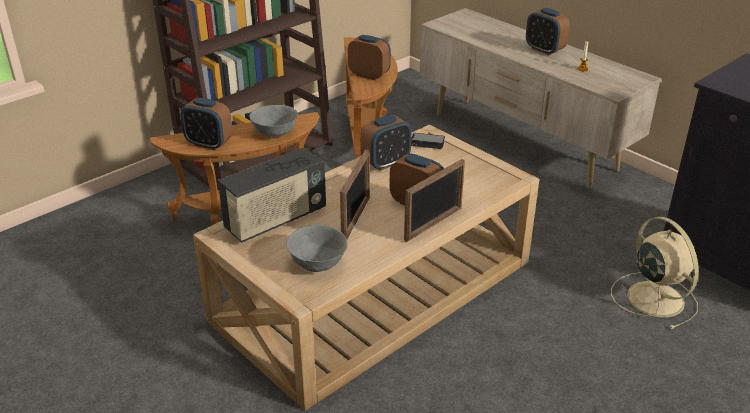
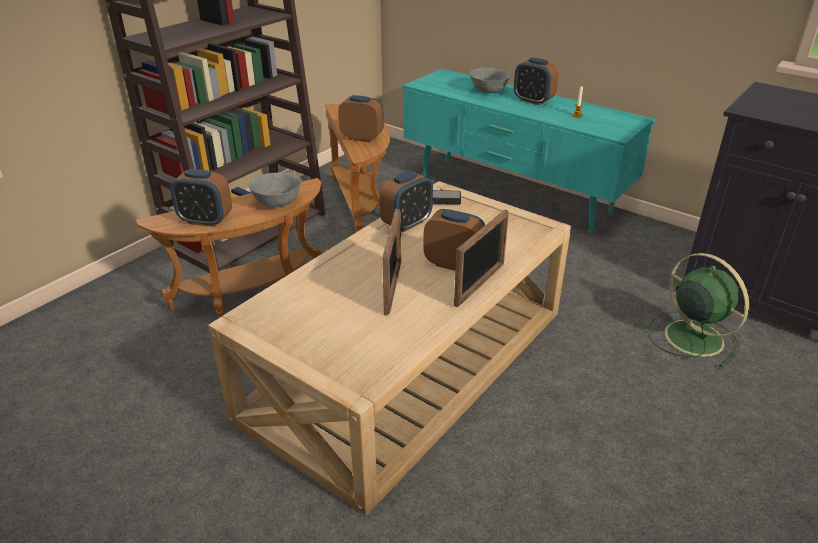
camera: 10 degrees left, 0 degrees up
radio [218,148,326,243] -> none
grey bowl [286,225,348,272] -> grey bowl moved to [470,68,511,93]
beige tv stand [420,8,662,188] -> turquoise tv stand [403,68,655,234]
beige fan [611,217,699,329] -> green fan [648,253,749,368]

